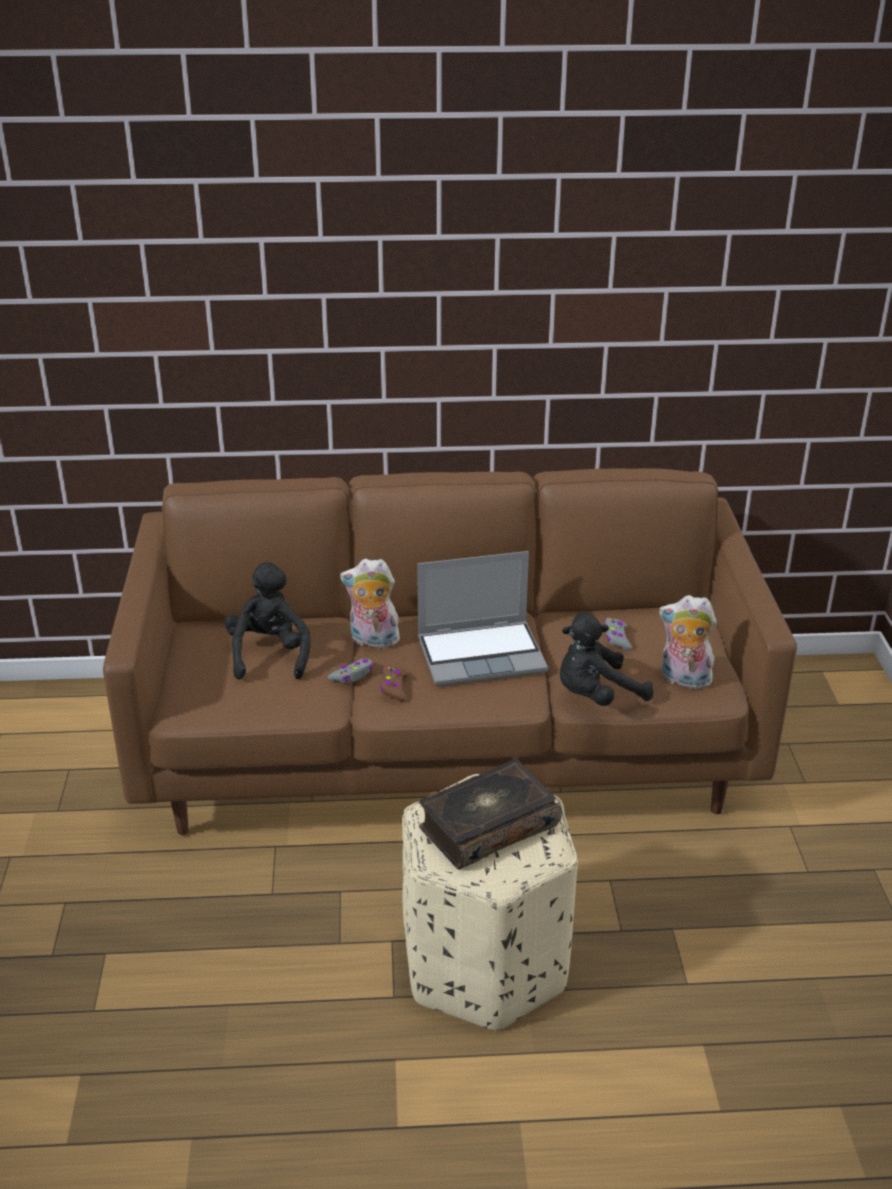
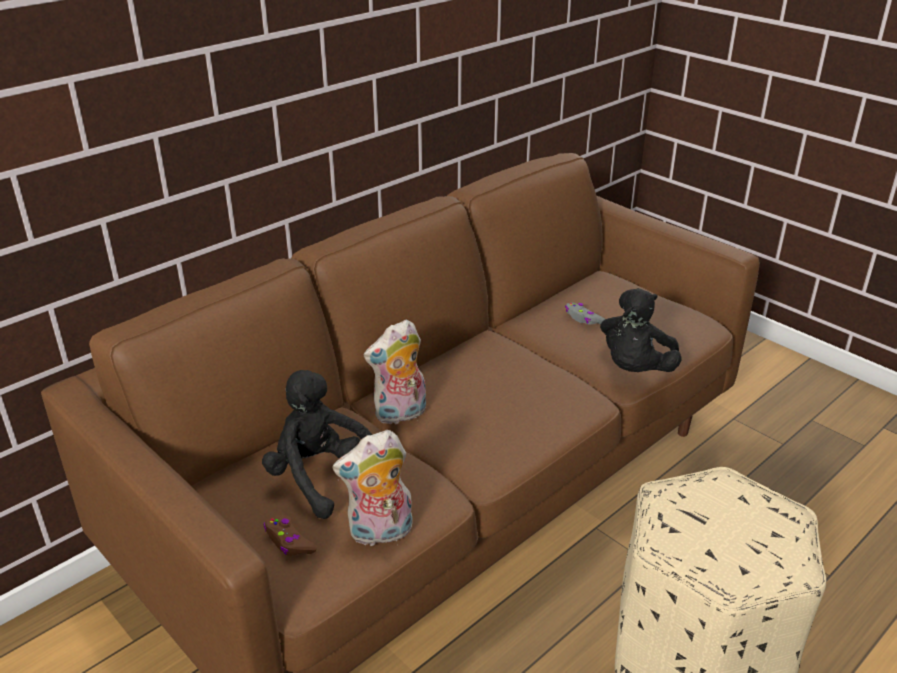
camera: 40 degrees left, 0 degrees up
grey game controller [328,658,374,683] -> none
brown game controller [380,665,409,701] -> brown game controller moved to [264,515,317,556]
laptop [417,551,548,686] -> none
book [419,759,562,870] -> none
plush toy [659,595,717,689] -> plush toy moved to [332,430,413,547]

